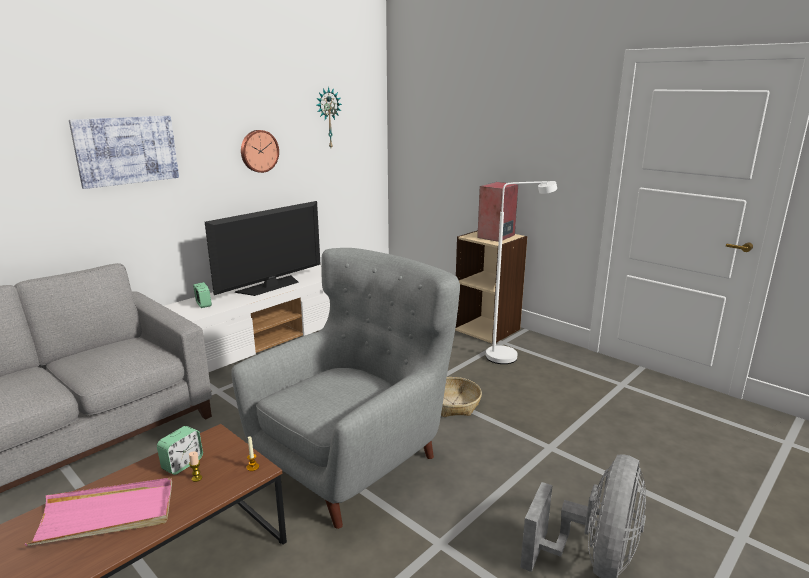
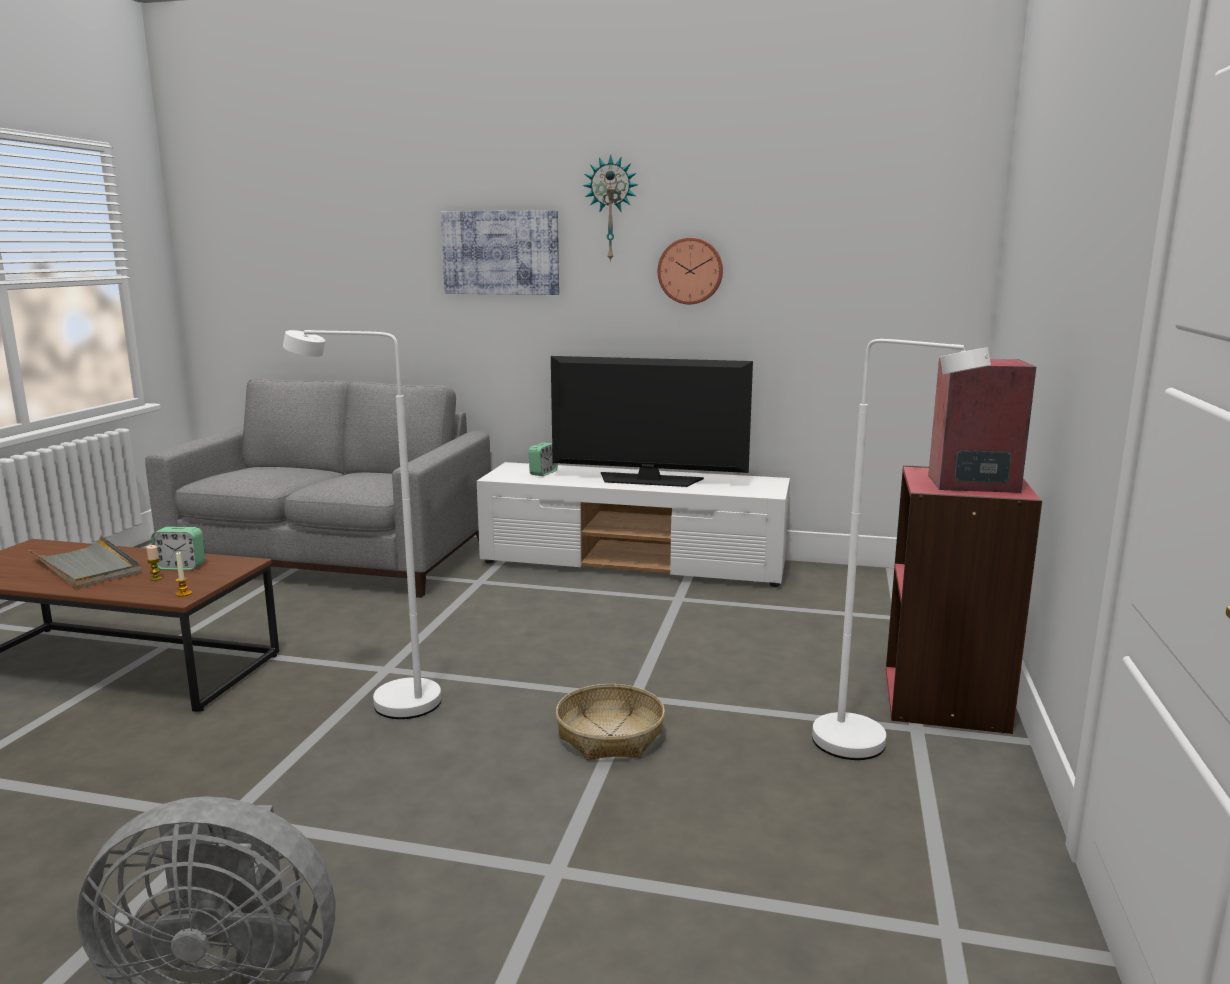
camera: 60 degrees right, 5 degrees down
pink tray [25,478,172,546] -> grey tray [29,535,141,588]
grey armchair [231,248,460,529] -> white floor lamp [283,330,441,719]
wall clock [317,87,342,148] -> wall clock moved to [583,154,638,263]
beige bookcase [455,230,527,344] -> red bookcase [886,465,1042,734]

